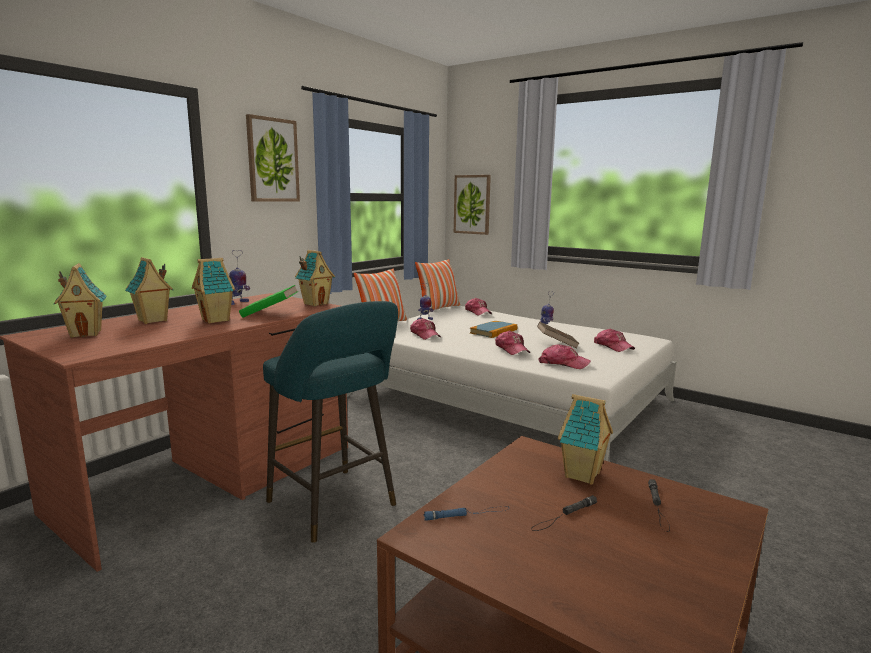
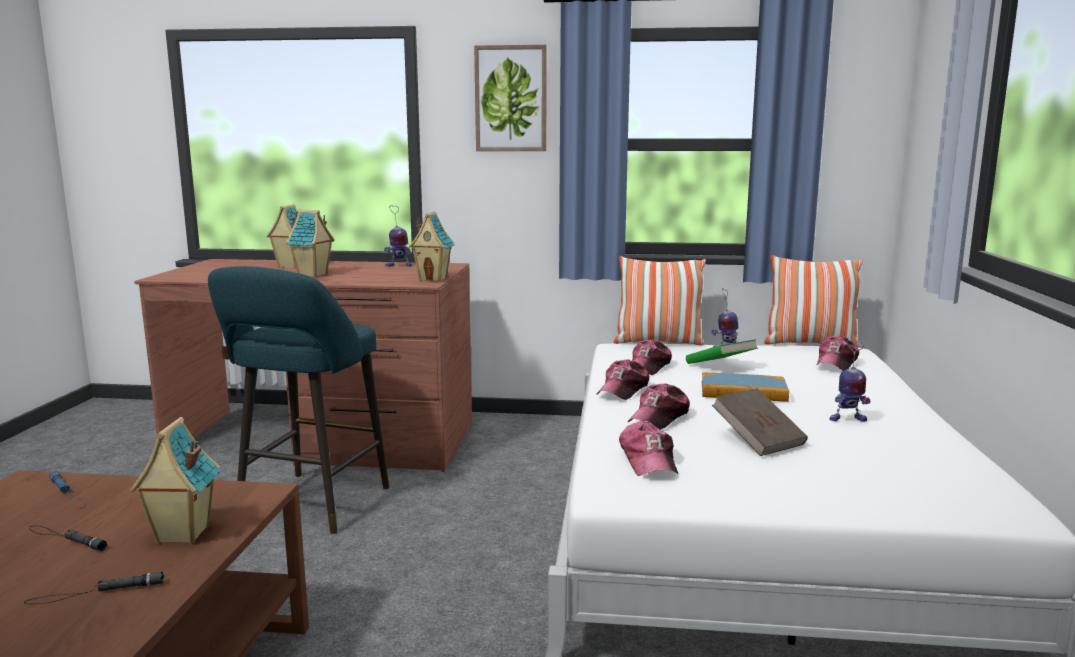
camera: 60 degrees right, 0 degrees up
toy house [54,263,107,338] -> none
green book [239,285,299,318] -> green book moved to [686,339,758,364]
picture [454,175,491,235] -> none
cap [594,329,635,352] -> cap moved to [597,359,649,400]

